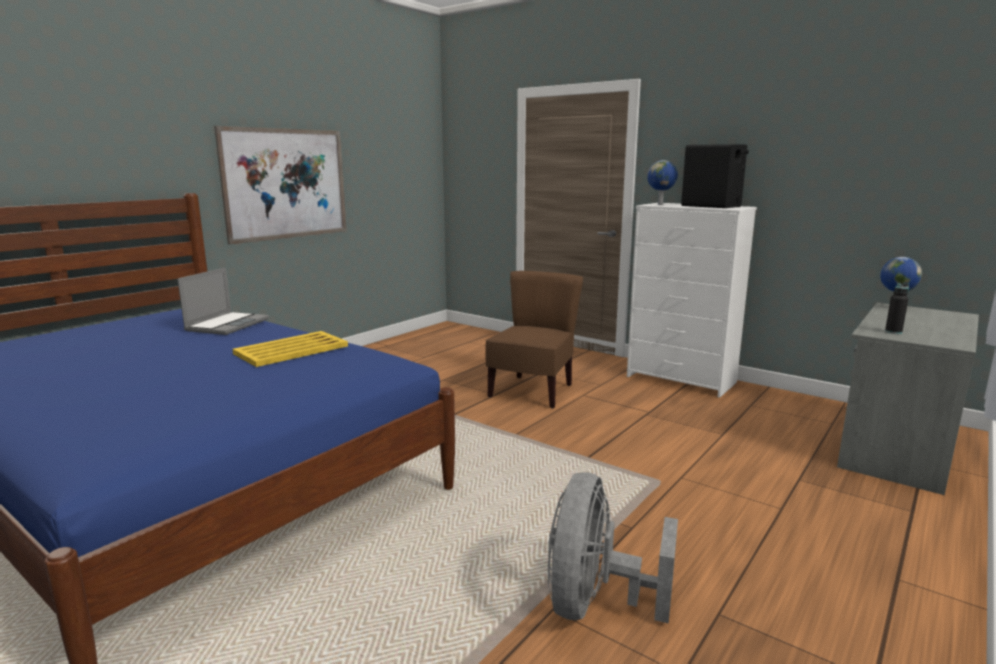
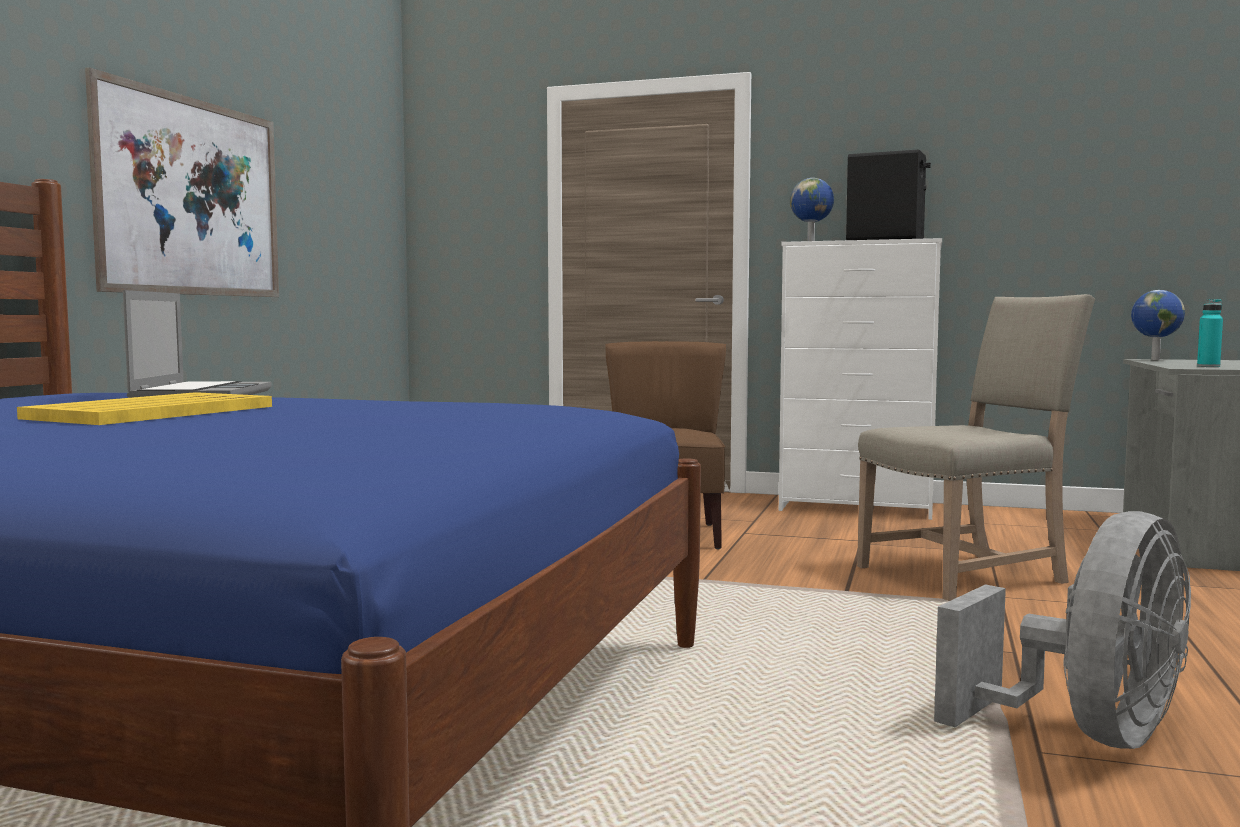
camera: 20 degrees left, 10 degrees down
yellow tray [232,331,348,367] -> yellow tray moved to [17,392,272,425]
grey fan [548,472,678,623] -> grey fan turned 135 degrees counterclockwise [934,511,1191,749]
black bottle [885,283,909,334] -> turquoise bottle [1197,299,1223,367]
none -> beige chair [857,294,1095,601]

